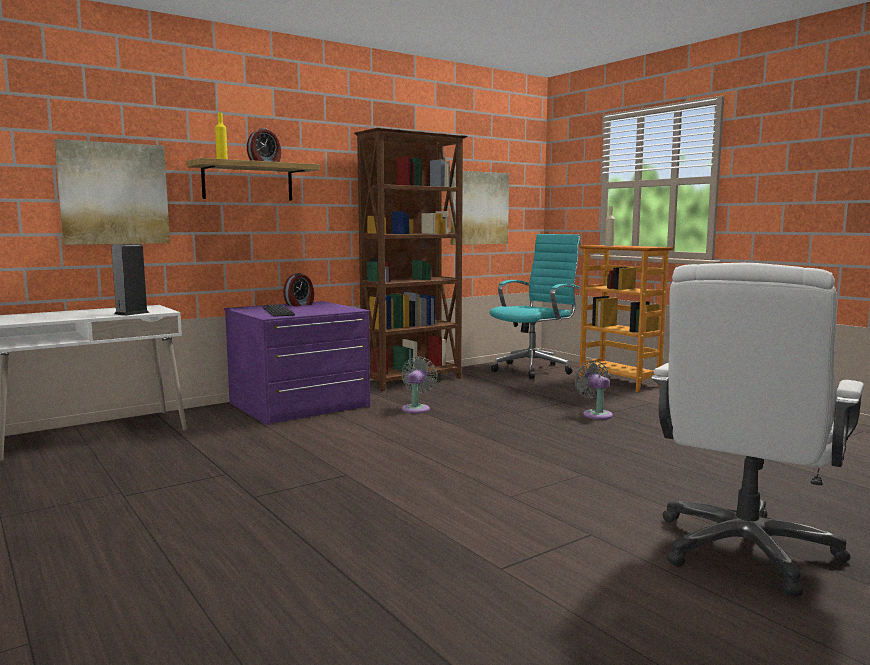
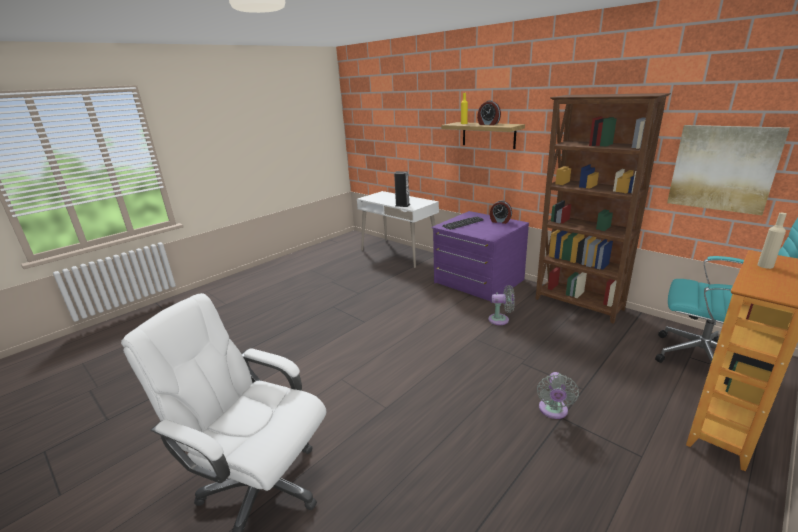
camera: 80 degrees right, 15 degrees up
picture [54,139,170,245] -> none
grey fan [575,361,613,420] -> grey fan turned 135 degrees clockwise [537,372,579,419]

